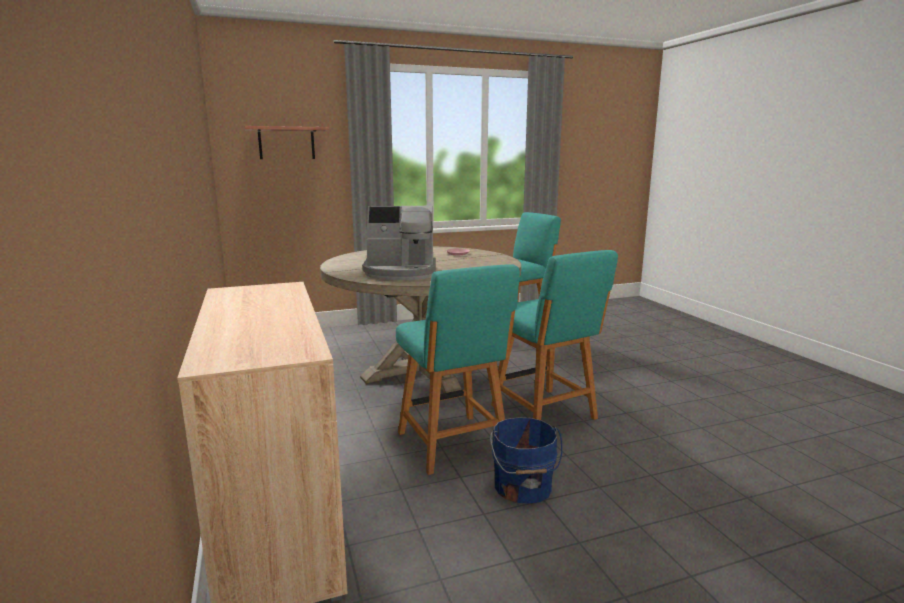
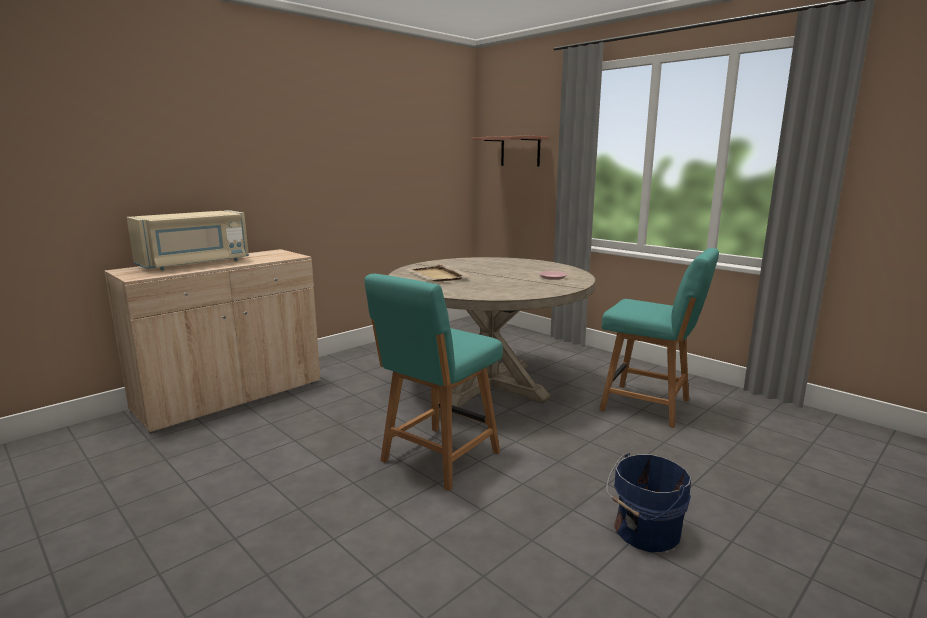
camera: 65 degrees right, 0 degrees up
coffee machine [362,206,436,280] -> beige tray [407,264,471,282]
turquoise chair [396,264,520,475] -> none
blue bucket [490,417,562,504] -> blue bucket moved to [606,453,691,552]
none -> beige microwave [126,210,249,270]

